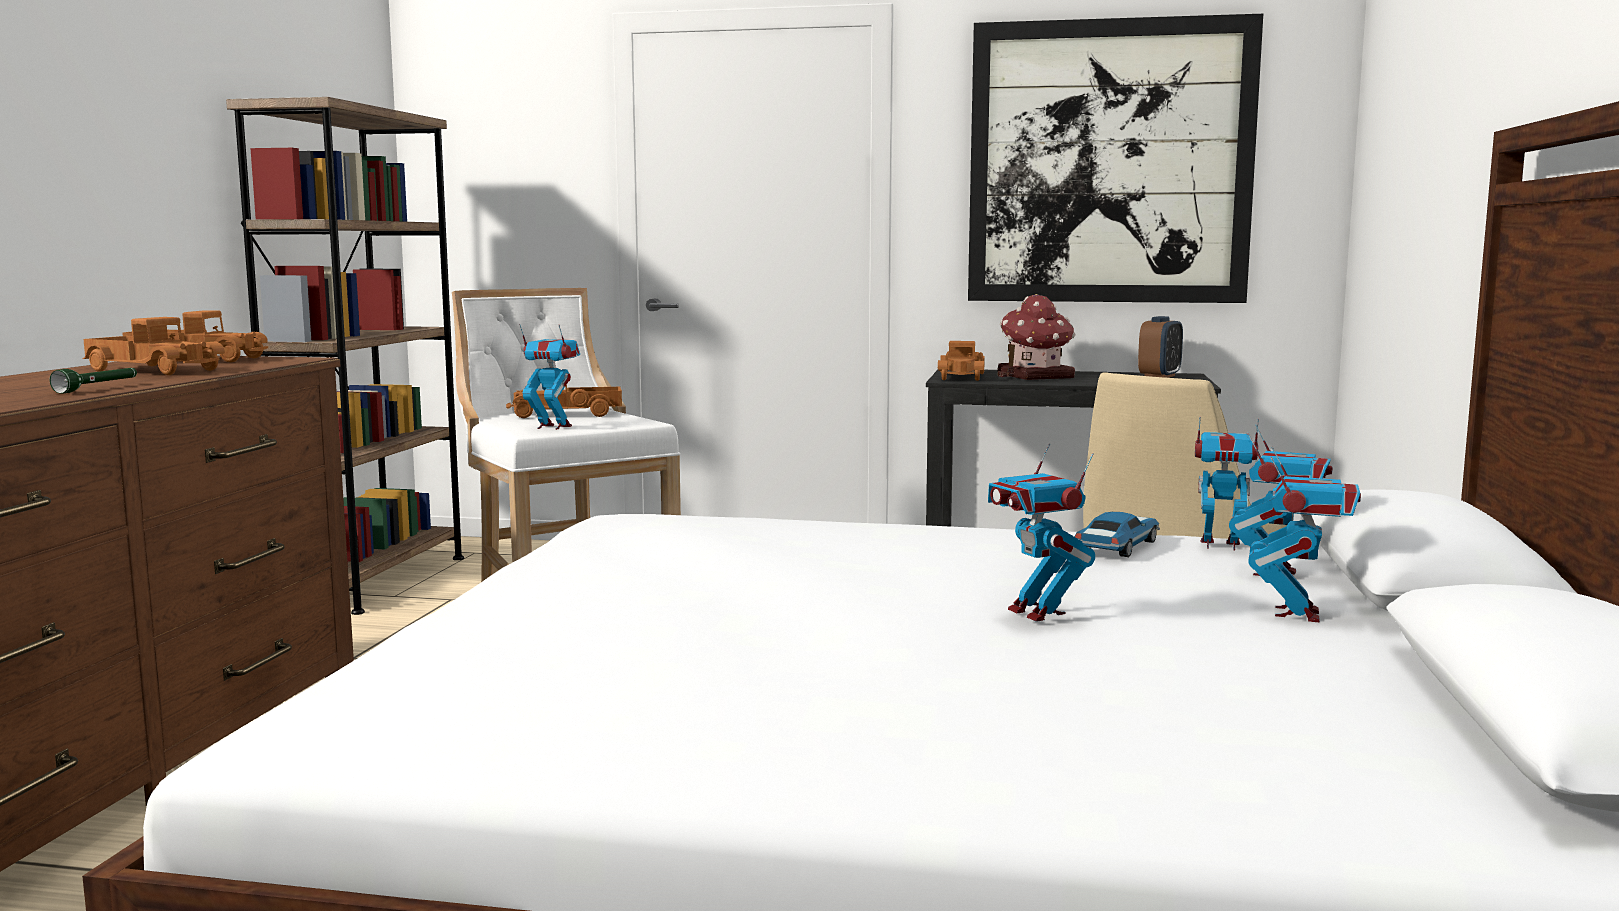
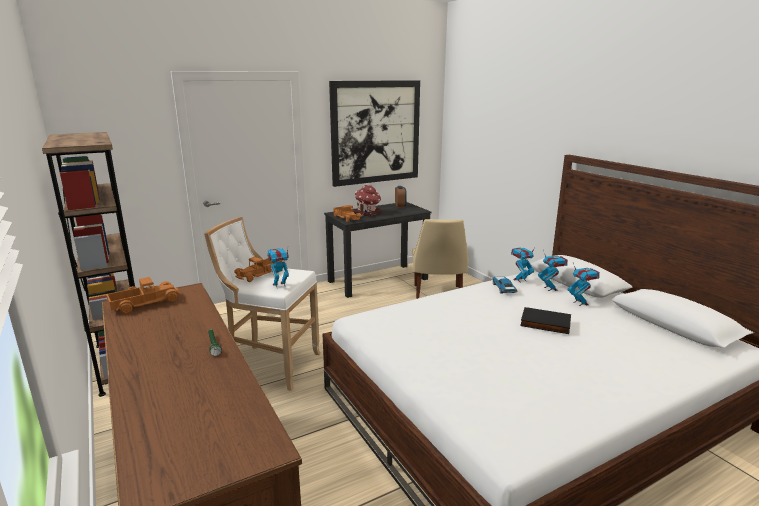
camera: 40 degrees left, 10 degrees up
toy truck [83,317,225,375] -> none
toy robot [988,443,1095,622] -> black book [520,307,571,334]

